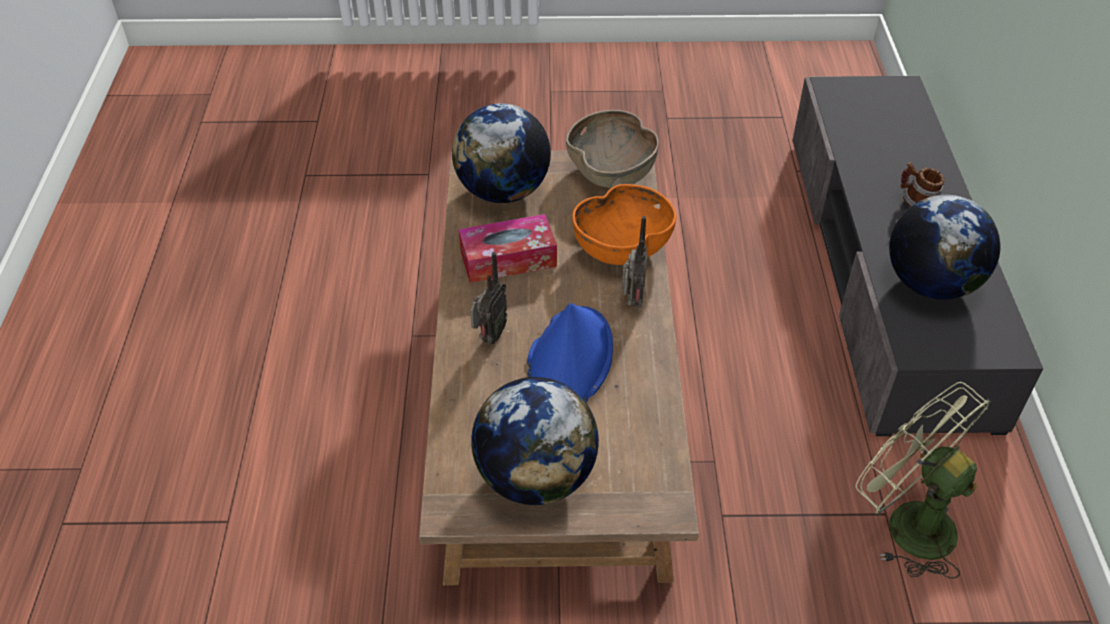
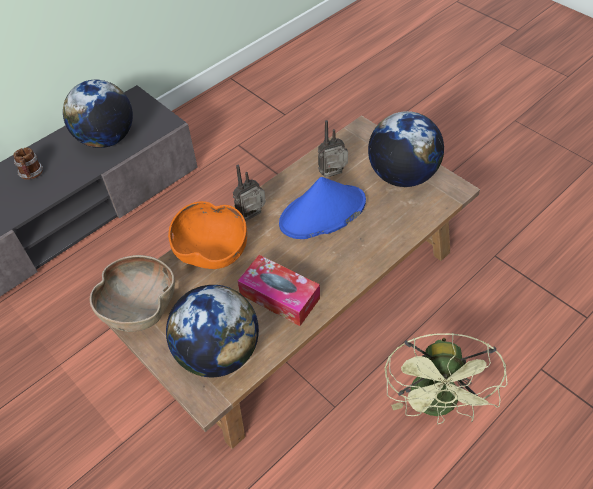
camera: 130 degrees left, 5 degrees up
radio [470,252,507,344] -> radio moved to [318,120,348,178]
green fan [856,382,992,579] -> green fan moved to [385,333,508,424]

